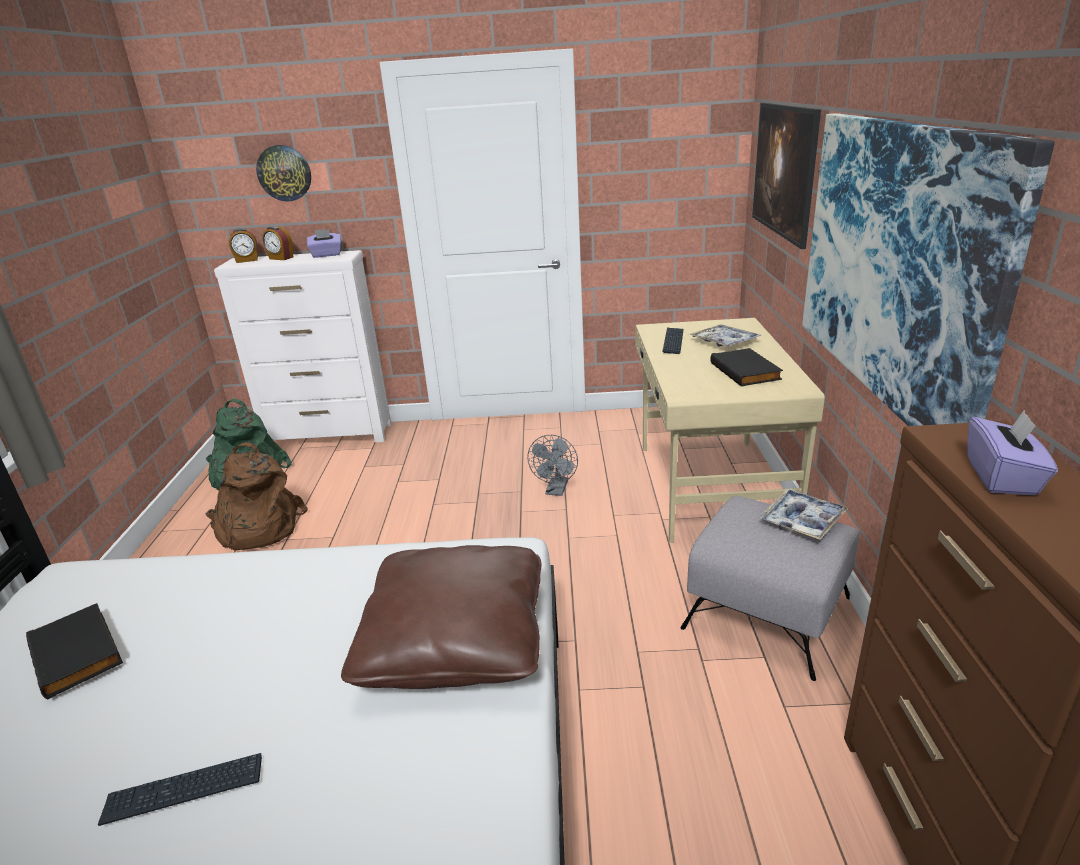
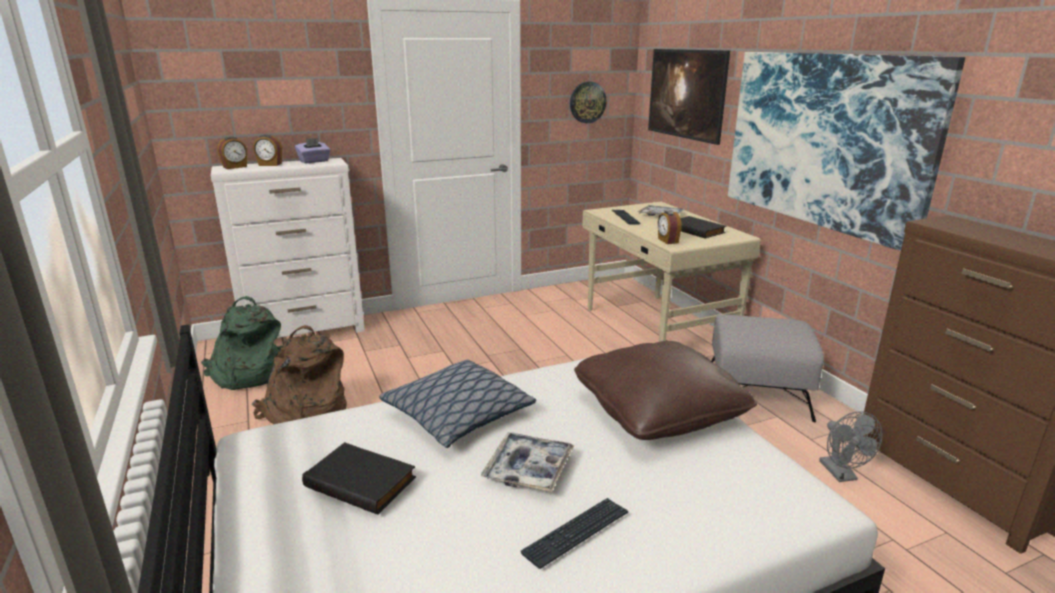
camera: 25 degrees left, 5 degrees down
wall clock [256,145,311,202] -> wall clock moved to [570,82,607,123]
grey fan [527,435,578,496] -> grey fan moved to [819,411,883,482]
tray [759,489,848,540] -> tray moved to [481,432,574,492]
purple tissue box [968,410,1058,495] -> none
none -> pillow [380,359,536,448]
none -> alarm clock [658,211,682,244]

